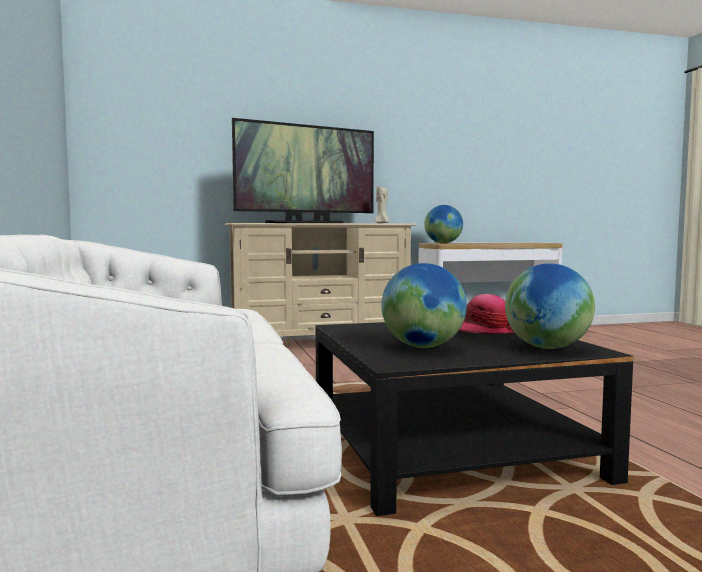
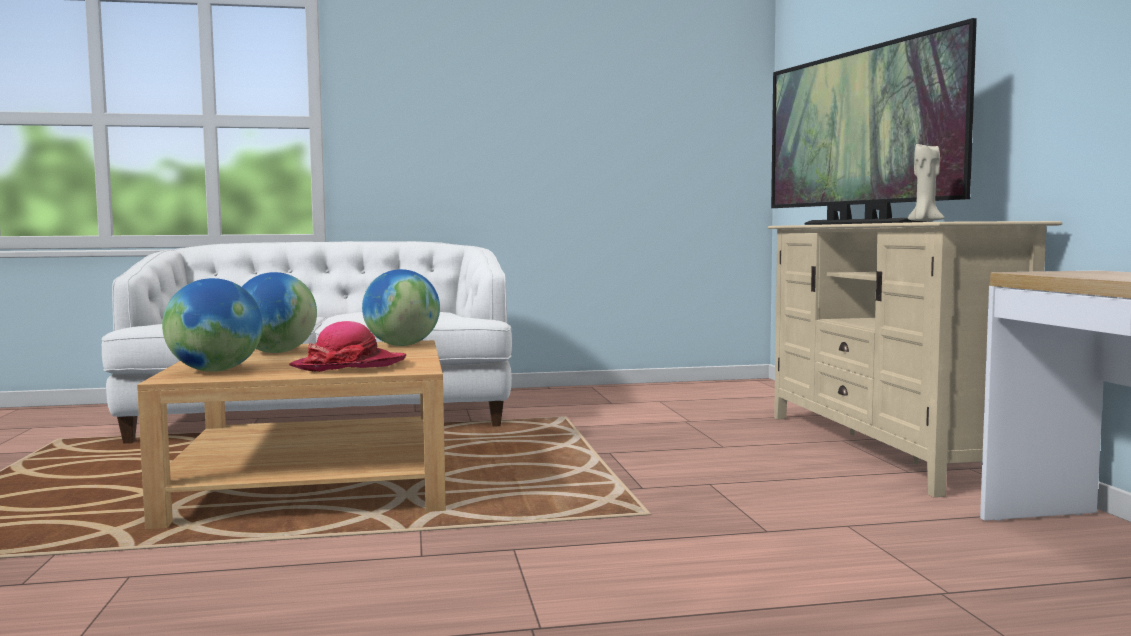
camera: 95 degrees right, 0 degrees up
black coffee table [316,322,633,516] -> beige coffee table [137,340,446,529]
globe [424,205,463,243] -> globe moved to [362,269,440,346]

